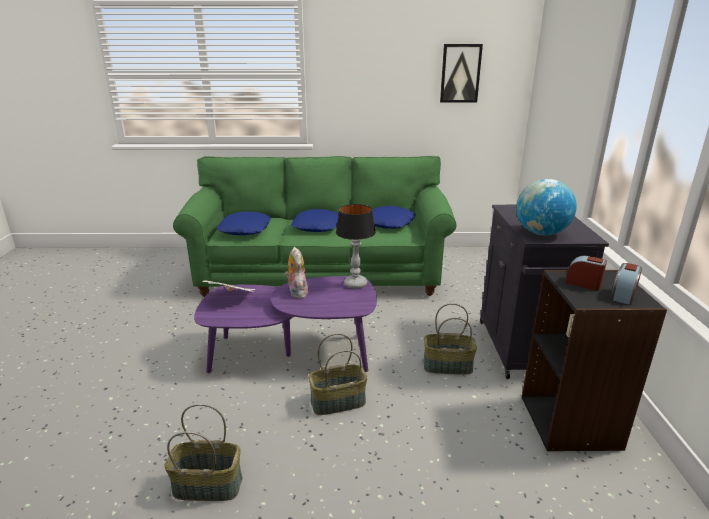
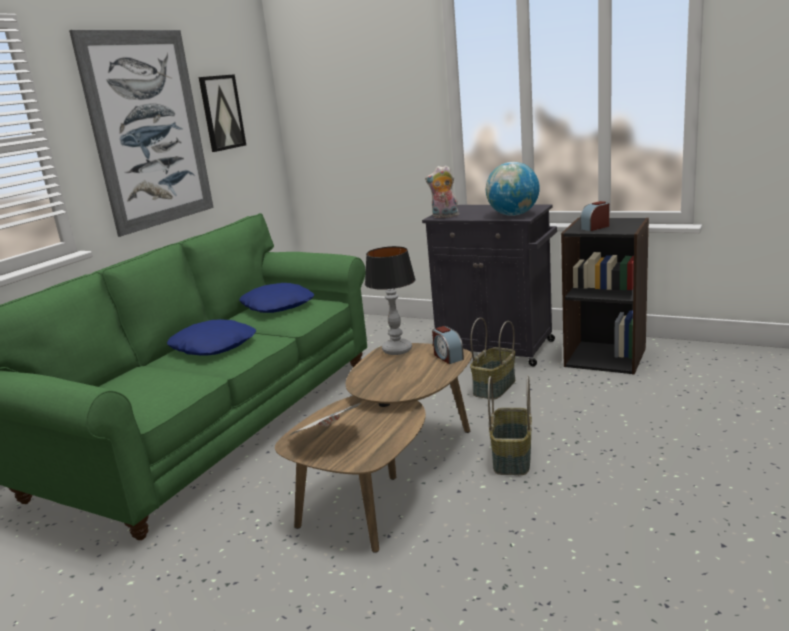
camera: 60 degrees left, 5 degrees down
basket [164,404,242,501] -> none
purple coffee table [194,276,377,373] -> brown coffee table [275,343,472,553]
blue pillow [217,211,271,235] -> none
plush toy [285,247,308,298] -> plush toy moved to [425,165,459,218]
alarm clock [611,263,642,305] -> alarm clock moved to [432,326,464,364]
none -> picture [69,30,214,237]

